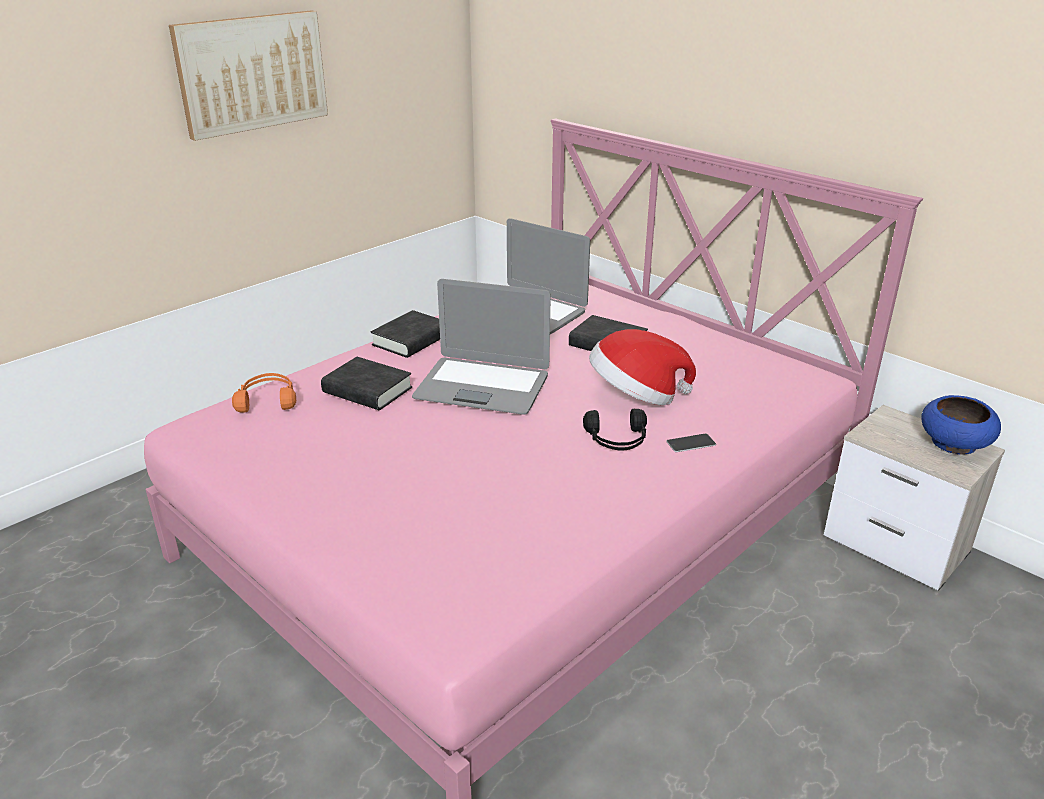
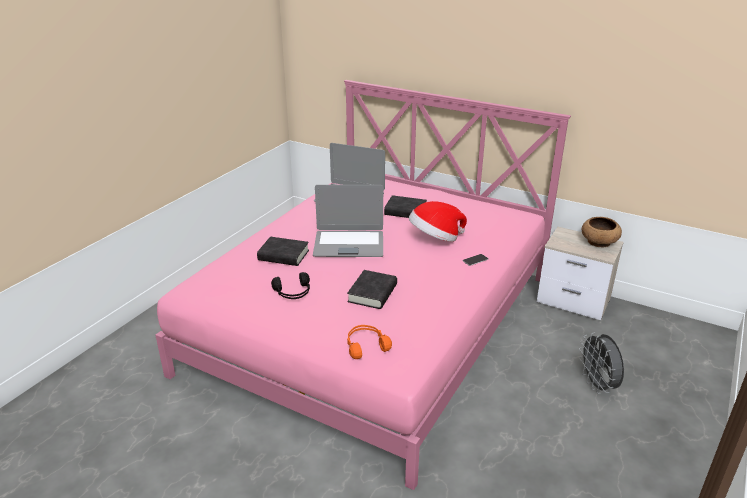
camera: 15 degrees left, 0 degrees up
picture [169,10,328,141] -> none
orange headphones [232,373,296,412] -> orange headphones moved to [347,325,392,359]
black book [371,310,440,358] -> black book moved to [347,270,397,309]
black headphones [583,409,647,450] -> black headphones moved to [271,272,310,299]
blue bowl [921,395,1001,455] -> brown bowl [581,217,622,247]
none -> grey fan [579,332,624,394]

